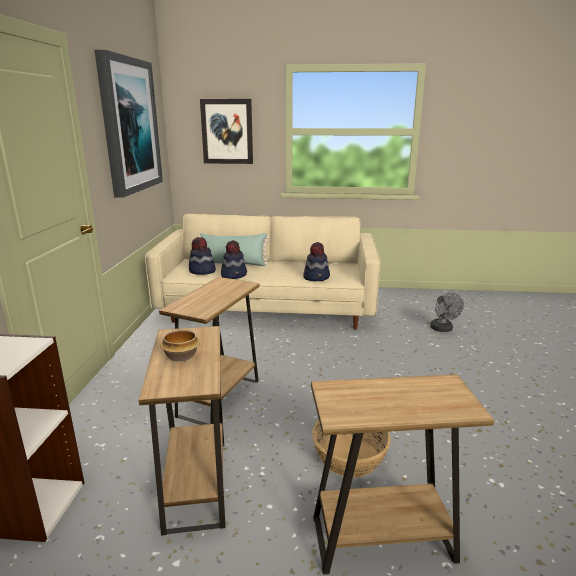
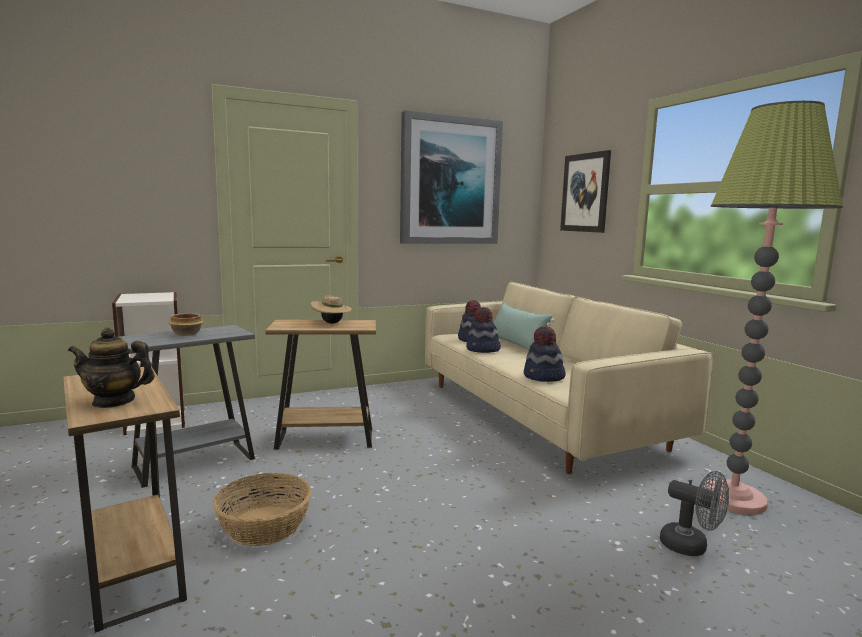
camera: 60 degrees right, 10 degrees down
brown side table [138,326,226,536] -> grey side table [119,325,255,488]
grey fan [430,293,464,332] -> grey fan turned 105 degrees counterclockwise [660,471,729,556]
none -> teapot [68,328,155,408]
none -> beige hat [310,296,352,324]
none -> floor lamp [704,101,843,515]

